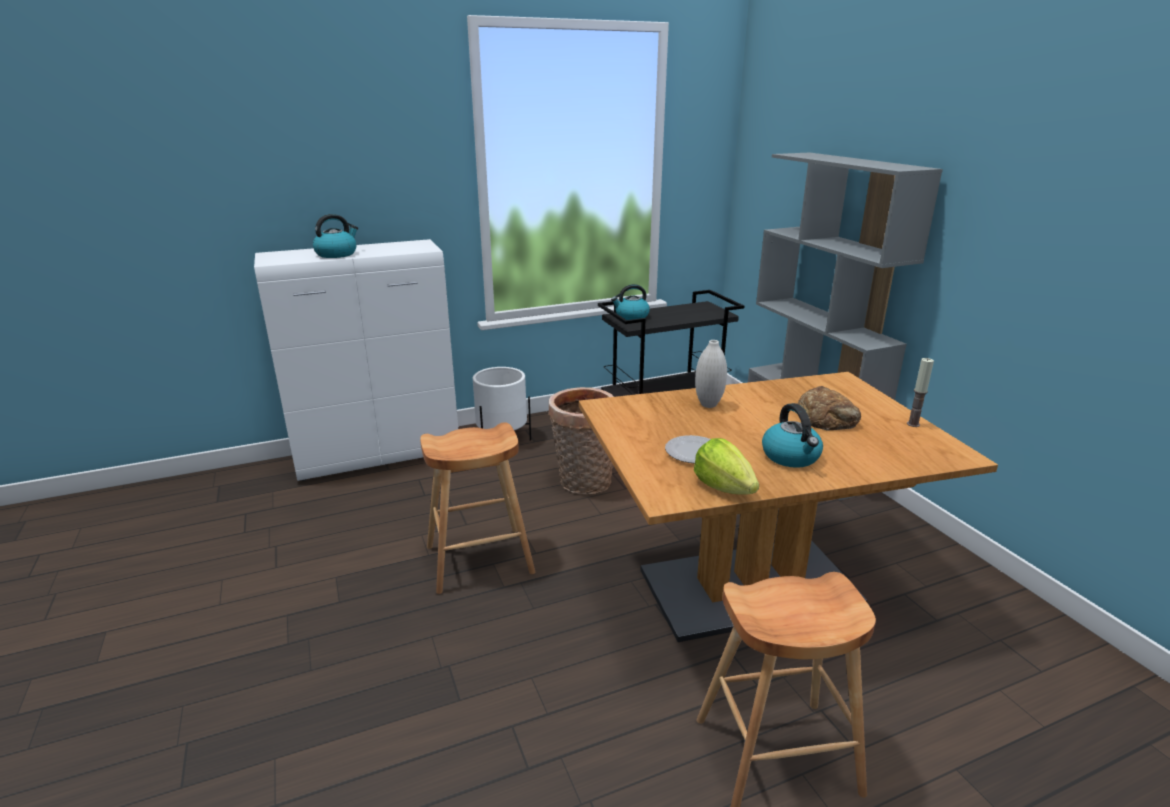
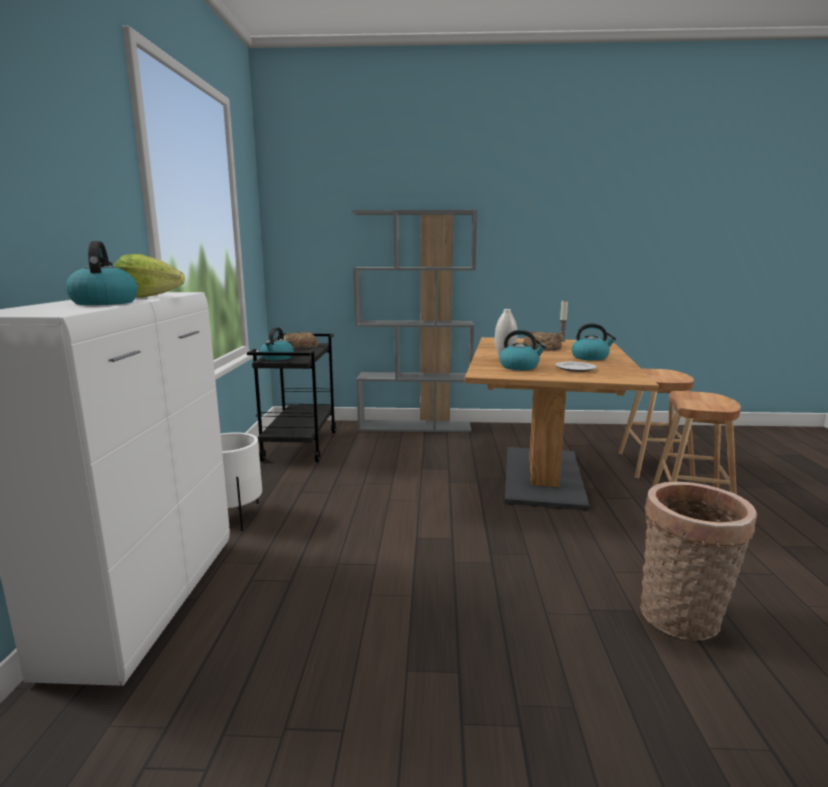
camera: 65 degrees left, 10 degrees down
brown stool [420,422,535,594] -> brown stool moved to [618,369,695,479]
basket [548,387,614,494] -> basket moved to [640,481,757,640]
lettuce [694,438,759,495] -> lettuce moved to [114,254,185,298]
none -> bread [284,332,319,349]
none -> kettle [499,330,546,370]

